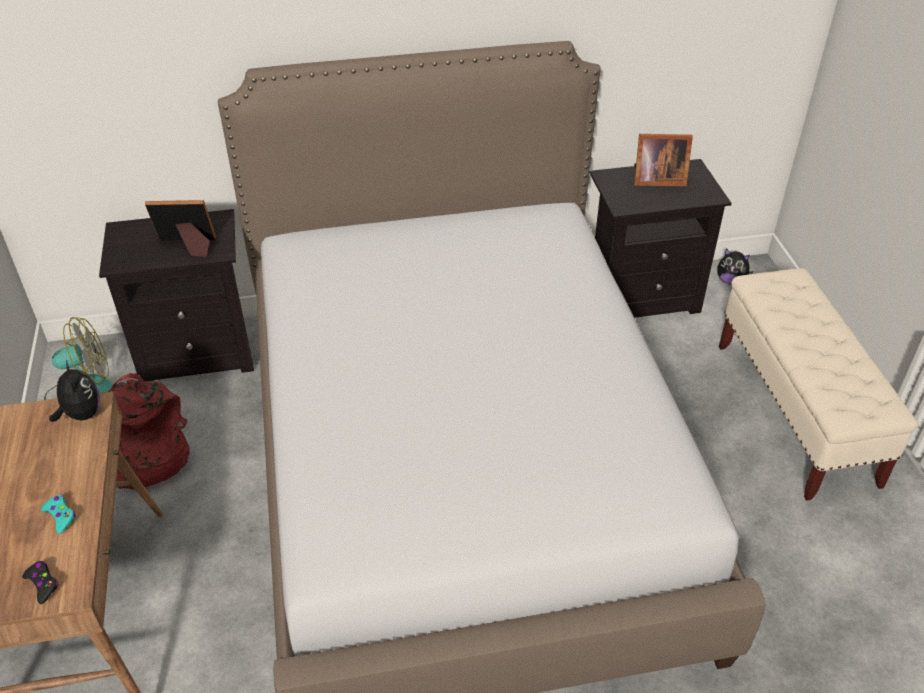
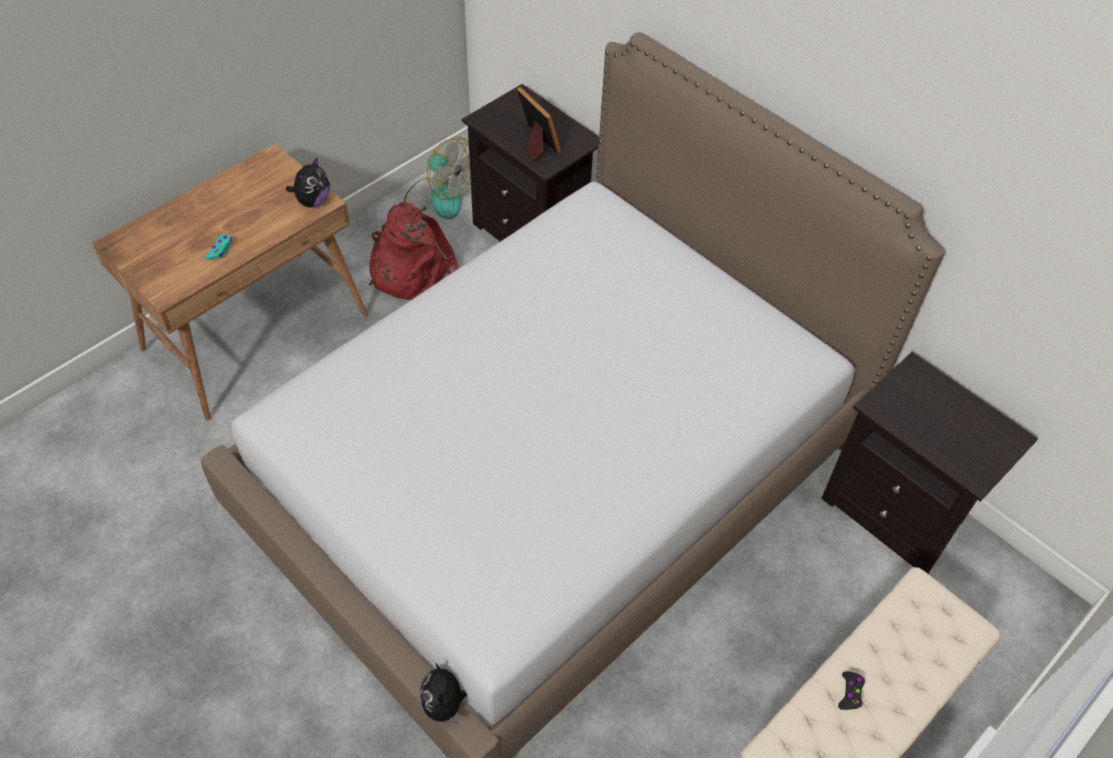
camera: 55 degrees right, 10 degrees up
black game controller [22,561,58,604] -> black game controller moved to [838,671,865,710]
picture frame [634,134,693,187] -> none
plush toy [718,249,754,285] -> plush toy moved to [420,664,467,724]

